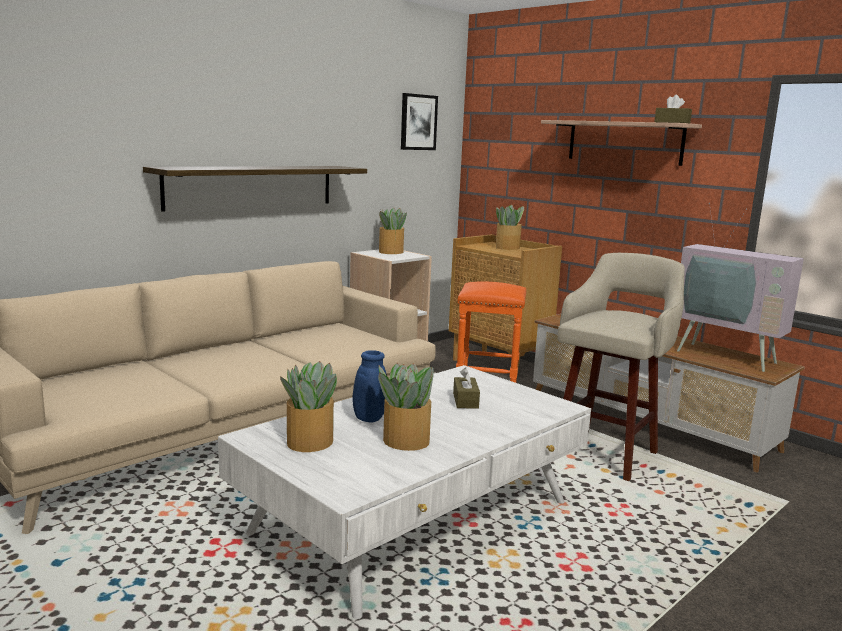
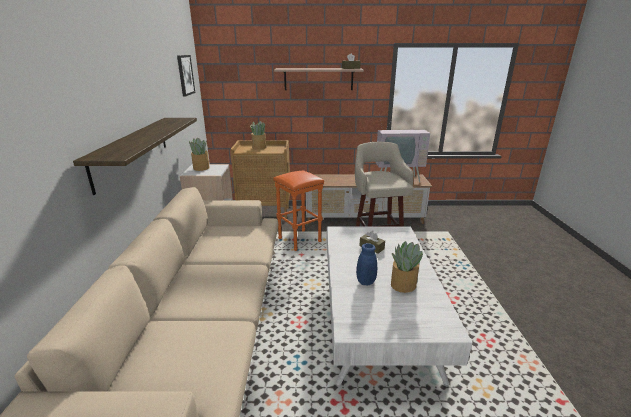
camera: 45 degrees left, 10 degrees up
potted plant [280,361,337,452] -> none

